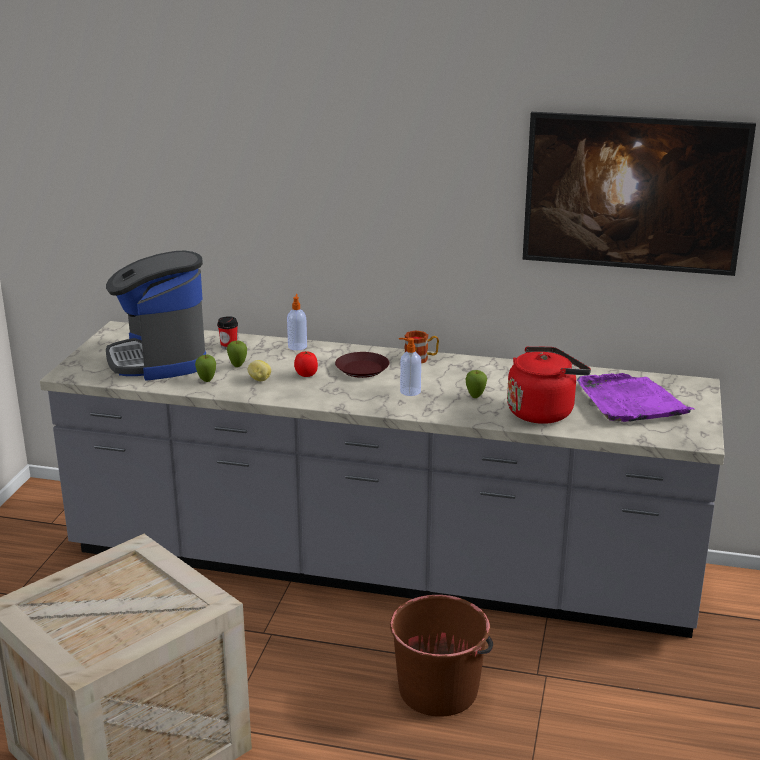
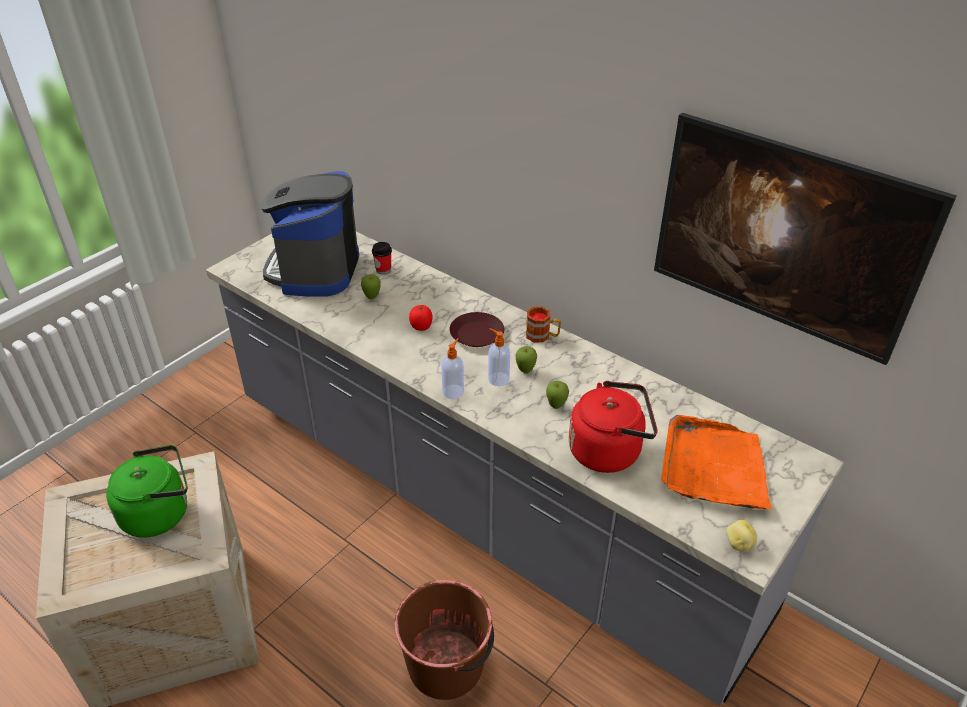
camera: 25 degrees right, 15 degrees up
apple [195,354,216,382] -> apple moved to [515,346,537,373]
potato [248,360,271,381] -> potato moved to [726,520,757,552]
soap dispenser [287,294,307,350] -> soap dispenser moved to [441,338,464,399]
purple tray [577,373,694,422] -> orange tray [661,415,772,509]
none -> green kettle [106,445,188,537]

